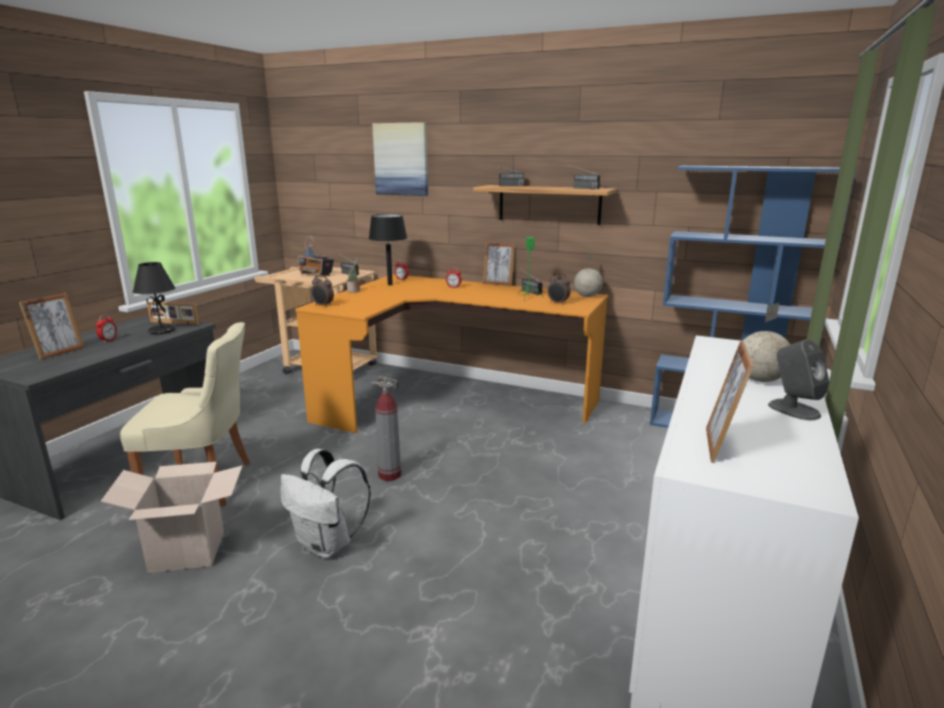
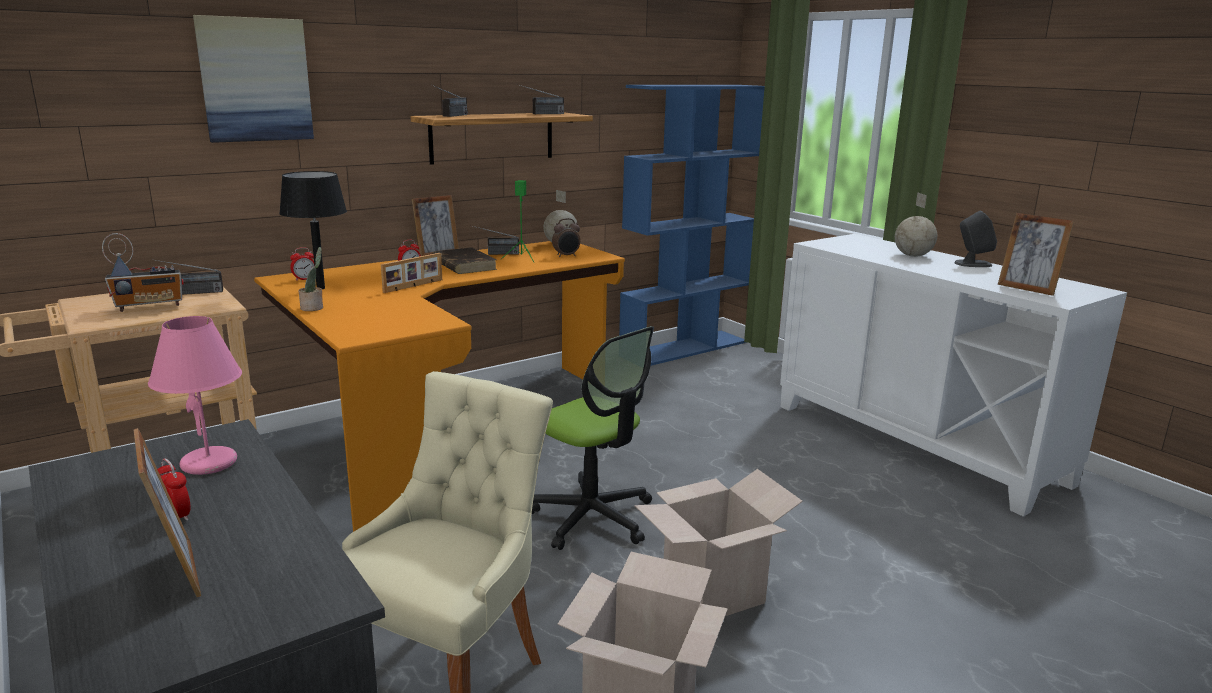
camera: 60 degrees left, 0 degrees up
black table lamp [133,262,175,334] -> pink table lamp [148,316,242,475]
picture frame [147,302,199,325] -> picture frame moved to [381,253,442,293]
white backpack [280,449,371,558] -> cardboard box [635,469,803,616]
alarm clock [311,275,334,307] -> none
fire extinguisher [371,376,401,481] -> office chair [532,326,654,550]
none -> brown book [432,247,497,274]

